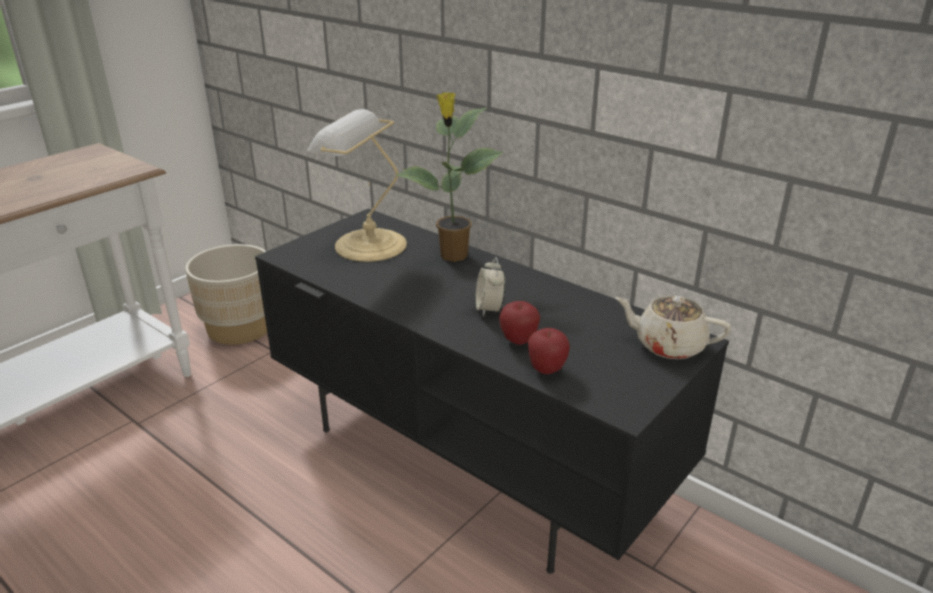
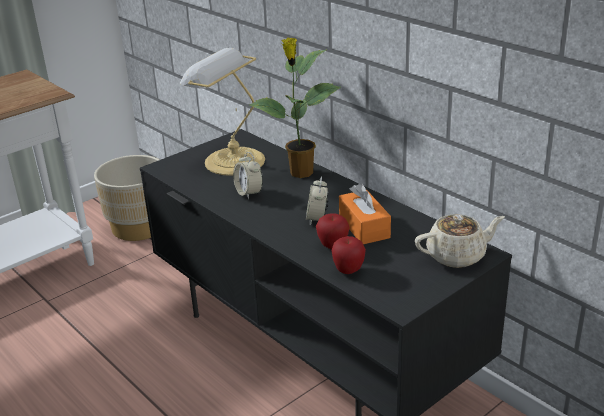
camera: 10 degrees right, 0 degrees up
beige teapot [615,296,731,359] -> beige teapot turned 135 degrees clockwise [415,214,505,268]
none -> alarm clock [233,152,263,199]
none -> orange tissue box [339,183,391,244]

